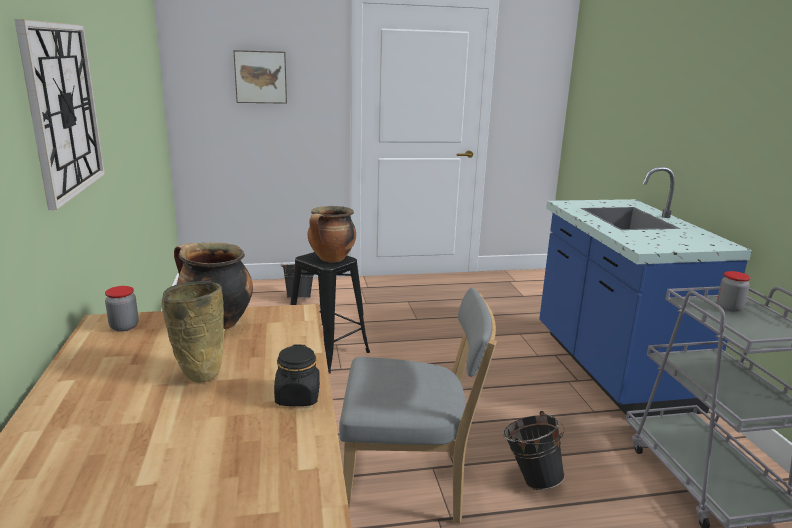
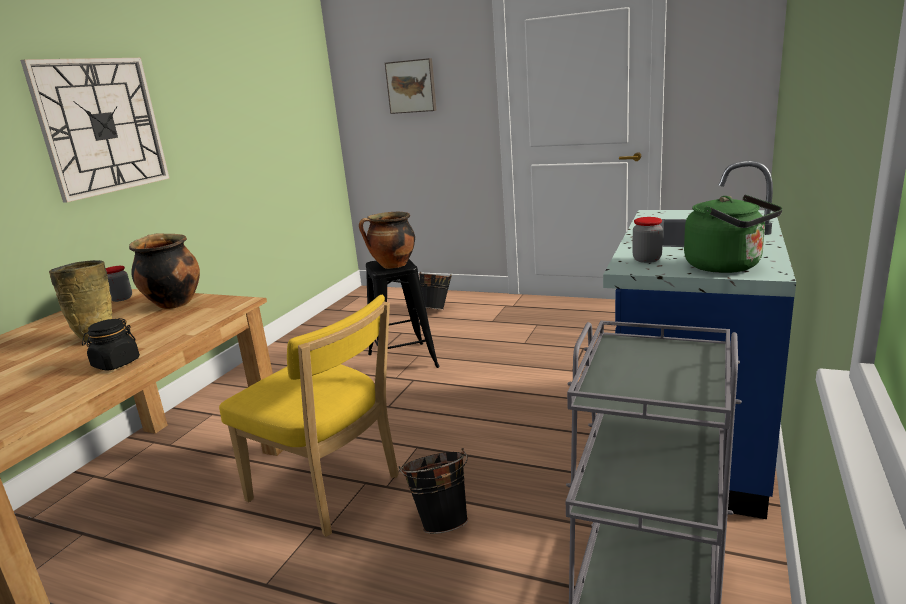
camera: 35 degrees right, 0 degrees up
grey chair [339,287,497,524] -> yellow chair [219,295,399,537]
jar [717,271,751,312] -> jar moved to [632,217,663,263]
none -> green kettle [684,195,782,273]

